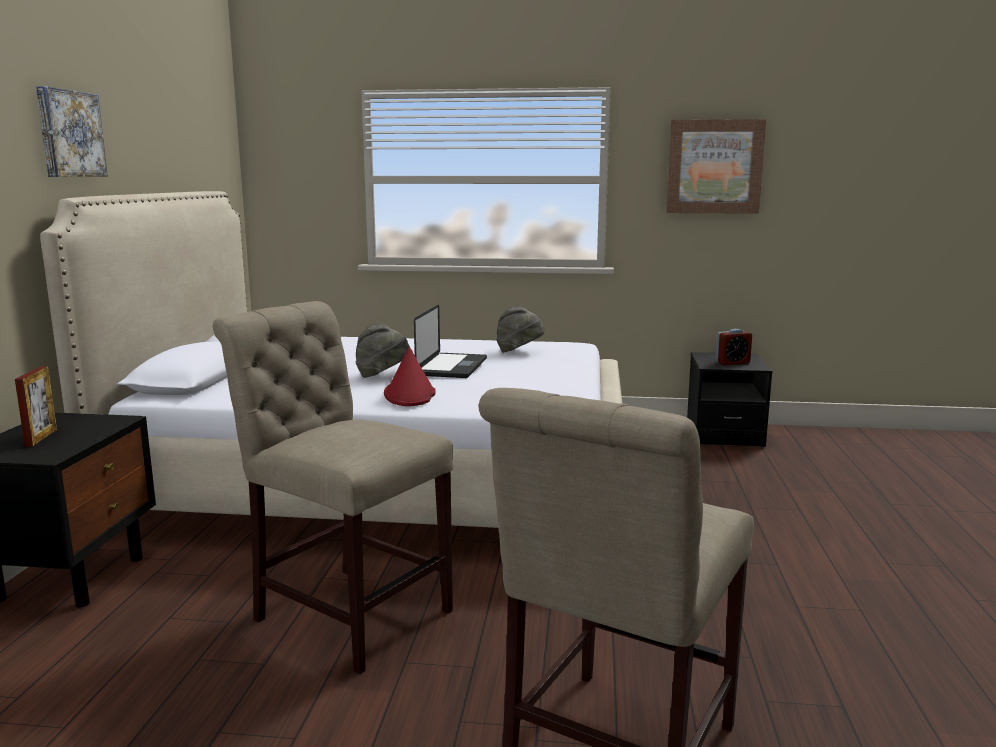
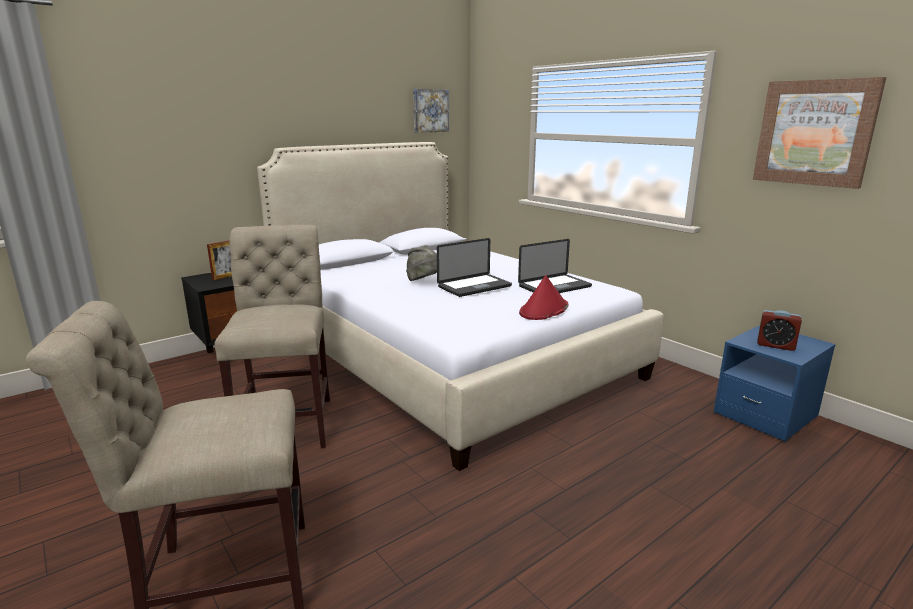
camera: 45 degrees right, 5 degrees up
picture [36,86,108,177] -> picture moved to [413,89,449,133]
red hat [384,347,436,406] -> red hat moved to [519,275,568,320]
grey hat [496,306,544,353] -> laptop [518,239,592,293]
black nightstand [687,352,773,447] -> blue nightstand [714,325,836,442]

